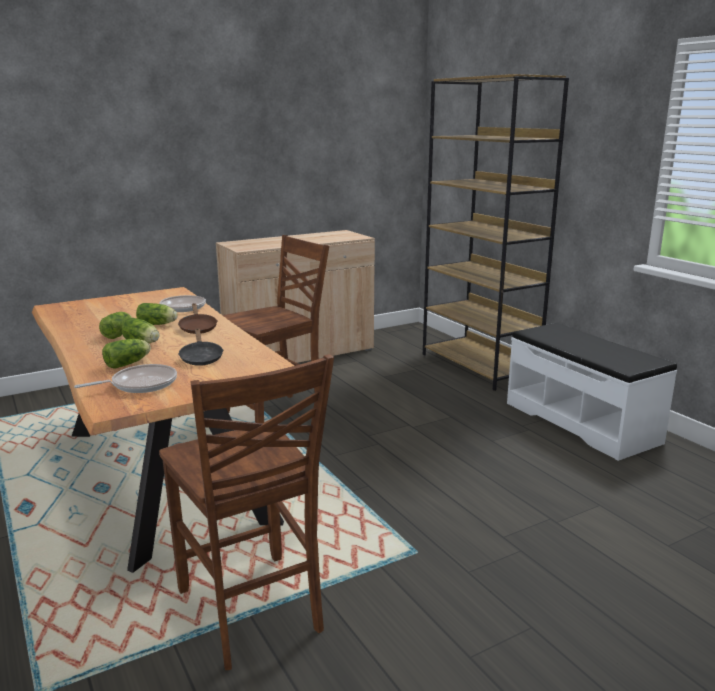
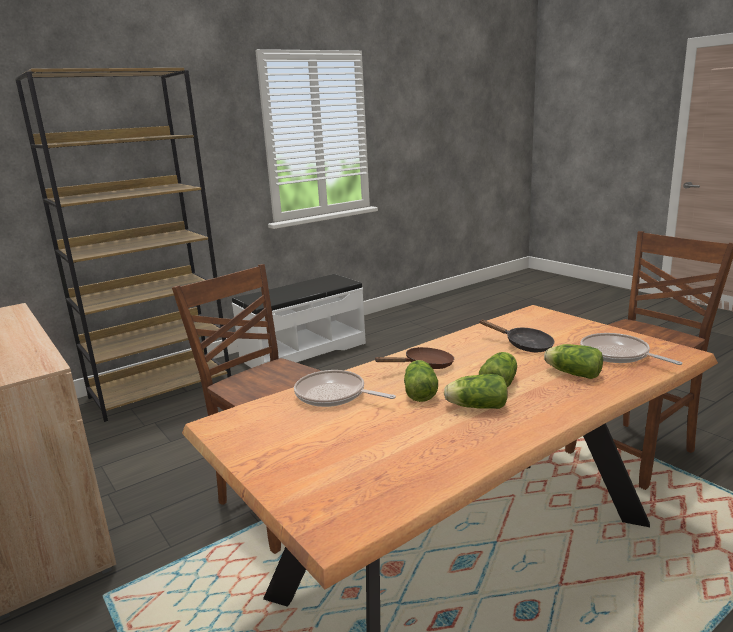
camera: 95 degrees left, 0 degrees up
black frying pan [178,328,224,366] -> black frying pan turned 60 degrees clockwise [479,320,554,352]

